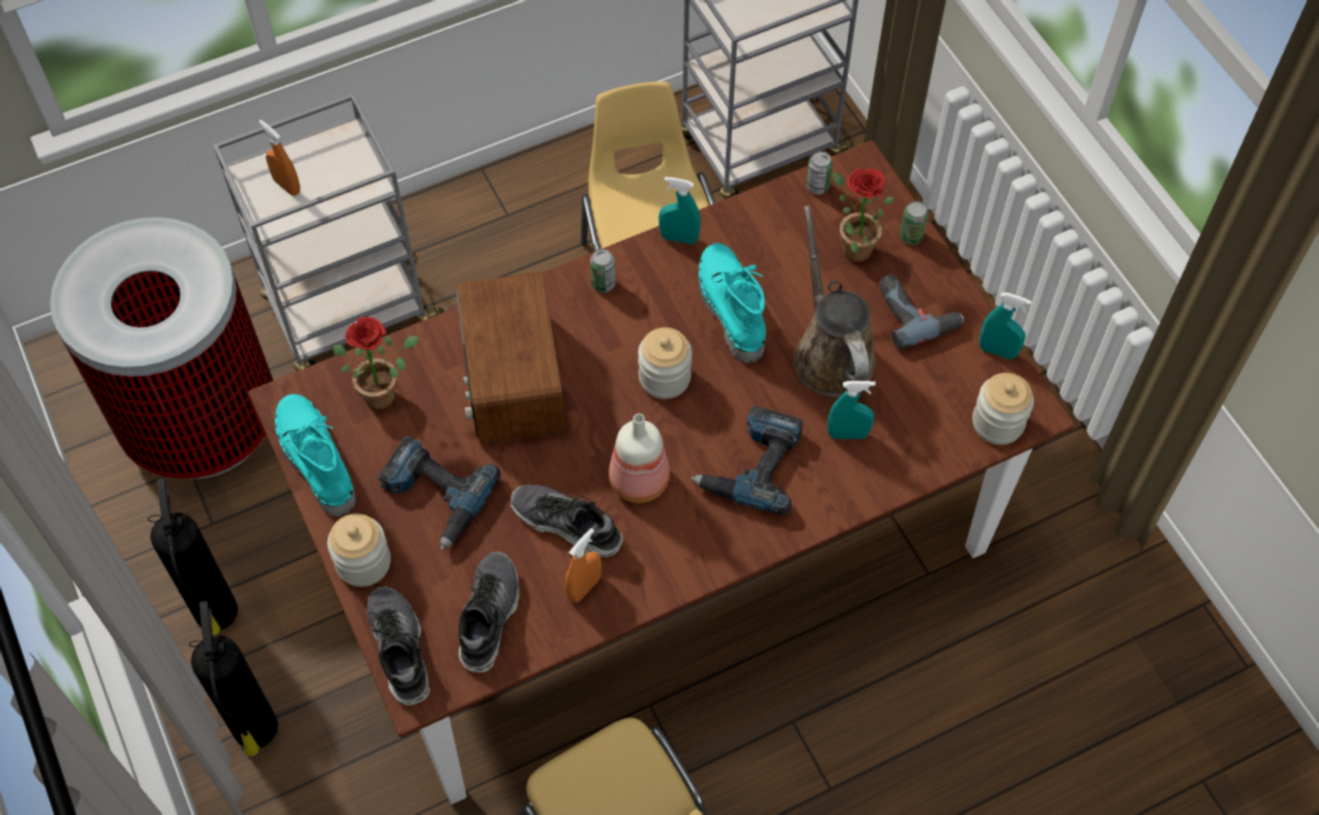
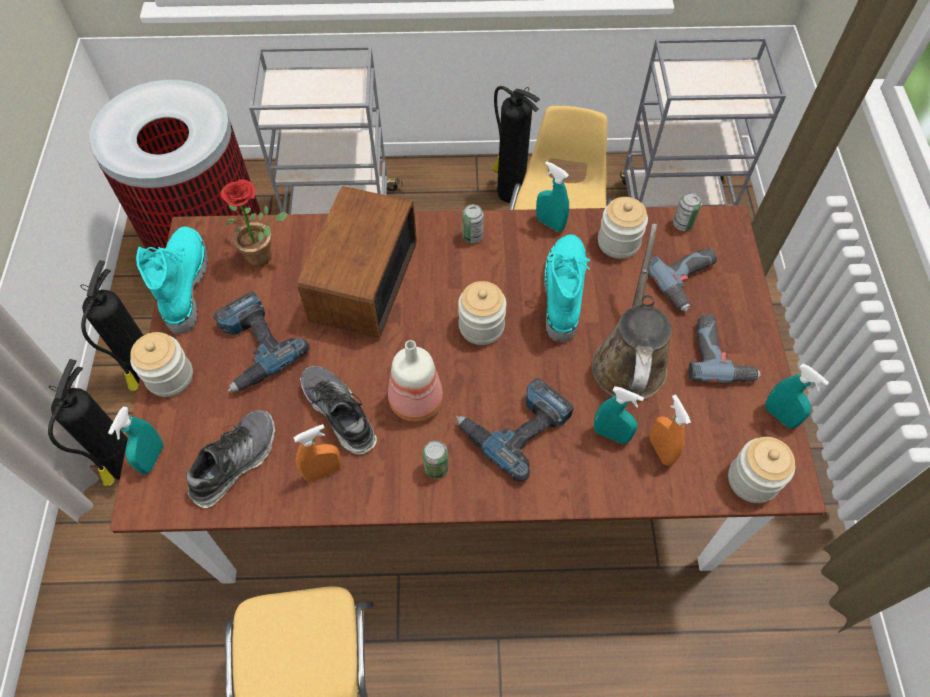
camera: 25 degrees right, 0 degrees up
orange spray bottle [259,120,300,196] -> orange spray bottle moved to [649,395,691,466]
shoe [367,586,430,705] -> turquoise spray bottle [108,406,163,474]
potted plant [833,167,894,262] -> power drill [648,248,717,311]
can [900,201,929,244] -> can moved to [422,440,449,479]
none -> fire extinguisher [493,86,540,203]
none -> jar [598,197,648,259]

